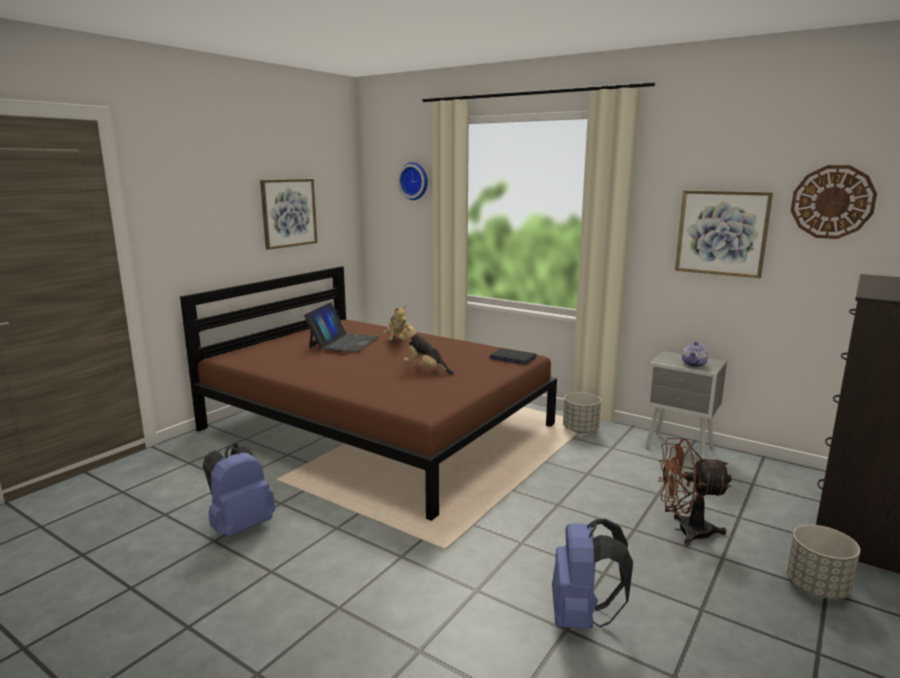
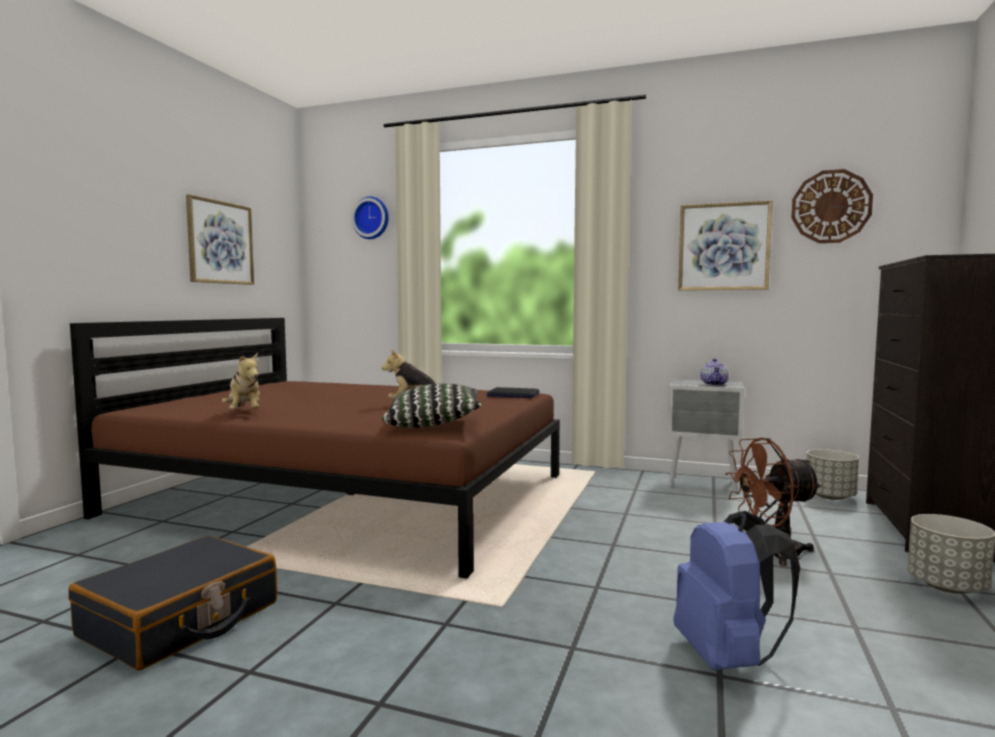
camera: 15 degrees left, 10 degrees down
blue backpack [203,443,276,537] -> black suitcase [68,536,277,670]
laptop [304,302,379,352] -> none
plush toy [383,305,406,340] -> plush toy moved to [222,353,260,409]
grey planter [563,392,601,433] -> grey planter moved to [807,449,859,500]
none -> pillow [382,383,482,428]

